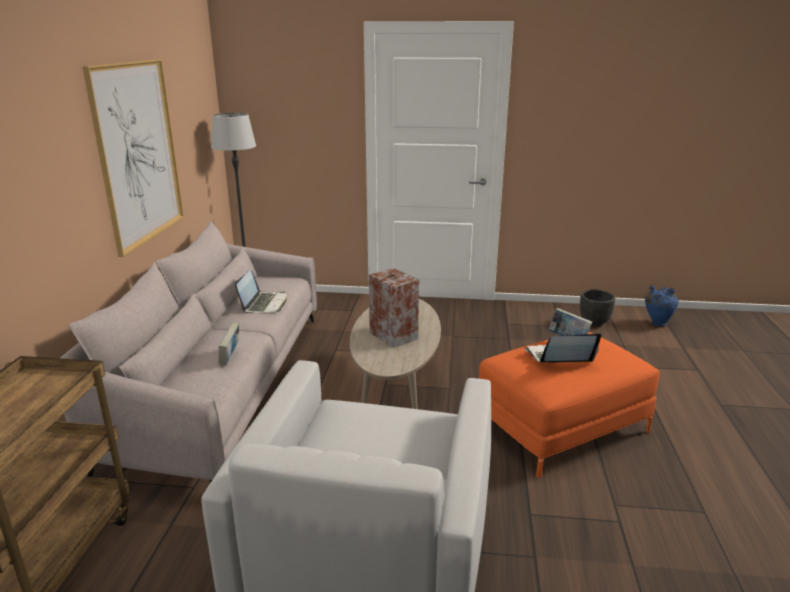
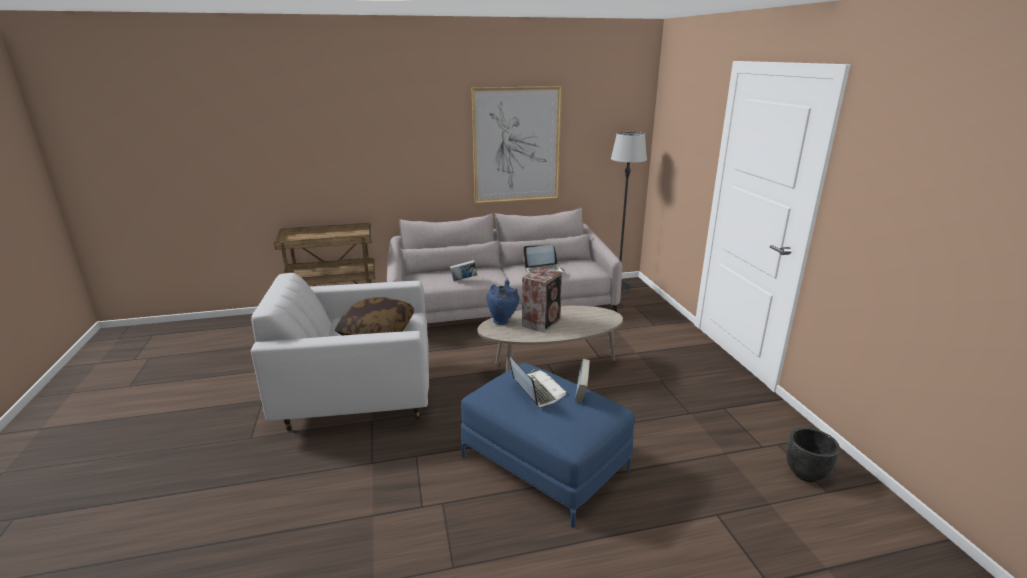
camera: 70 degrees right, 0 degrees up
orange ottoman [479,332,660,478] -> blue ottoman [461,363,635,528]
blue vase [645,285,679,326] -> blue vase moved to [487,280,519,325]
none -> pillow [335,297,414,335]

